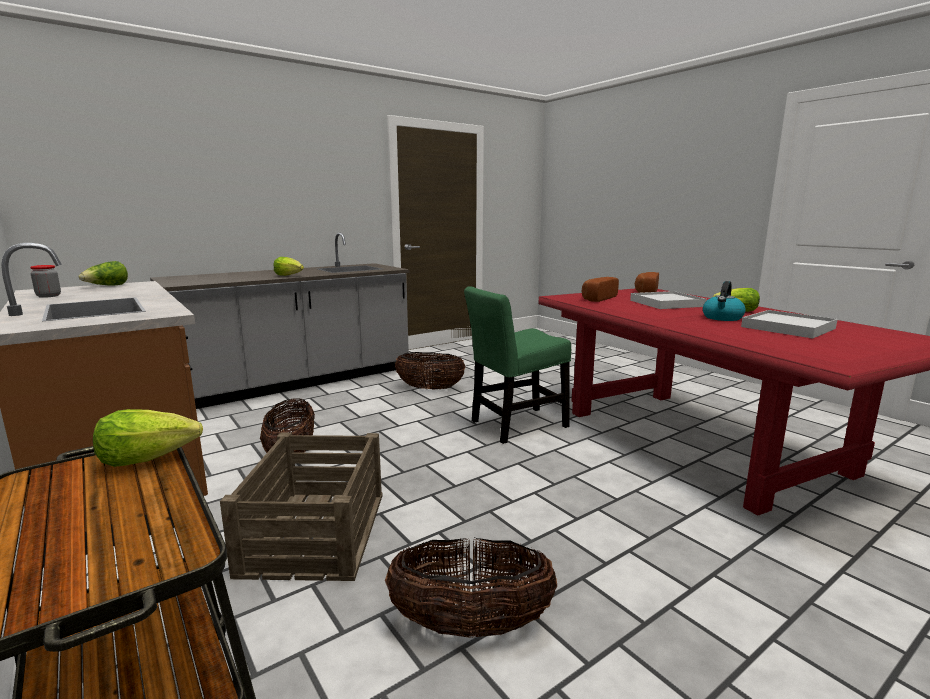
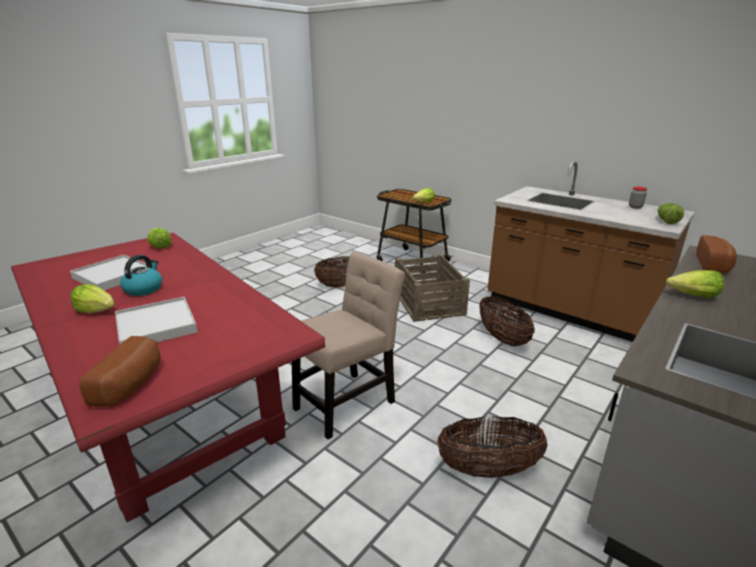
camera: 165 degrees right, 10 degrees up
green chair [464,286,571,444] -> beige chair [292,252,405,439]
bread [582,277,619,302] -> bread moved to [696,235,737,274]
none -> lettuce [147,228,172,249]

